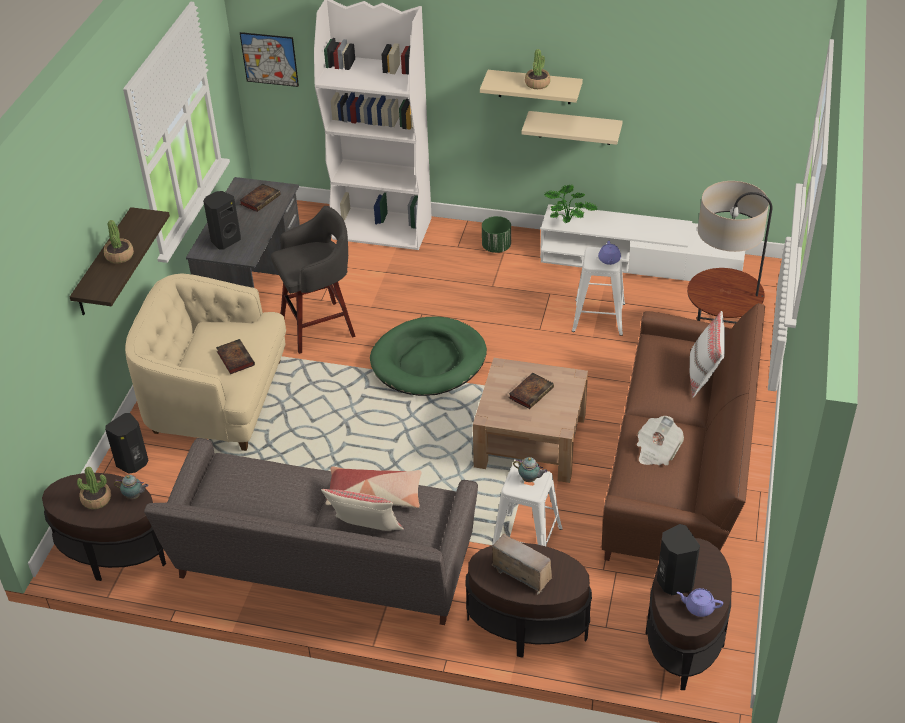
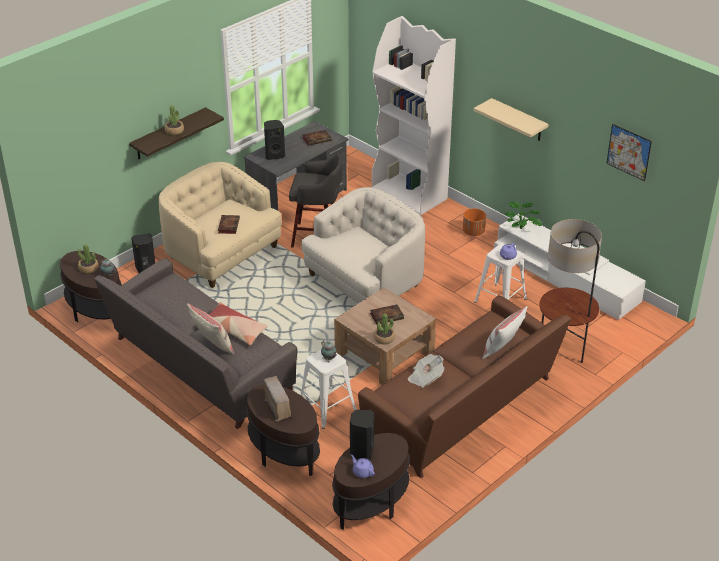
camera: 30 degrees right, 5 degrees down
picture [240,32,299,87] -> picture moved to [606,124,652,181]
green dog bed [370,316,487,396] -> white armchair [302,187,425,303]
green planter [482,216,511,253] -> orange planter [463,209,486,236]
beige shelf [522,111,623,145] -> none
potted plant [525,49,550,89] -> potted plant moved to [374,313,395,345]

